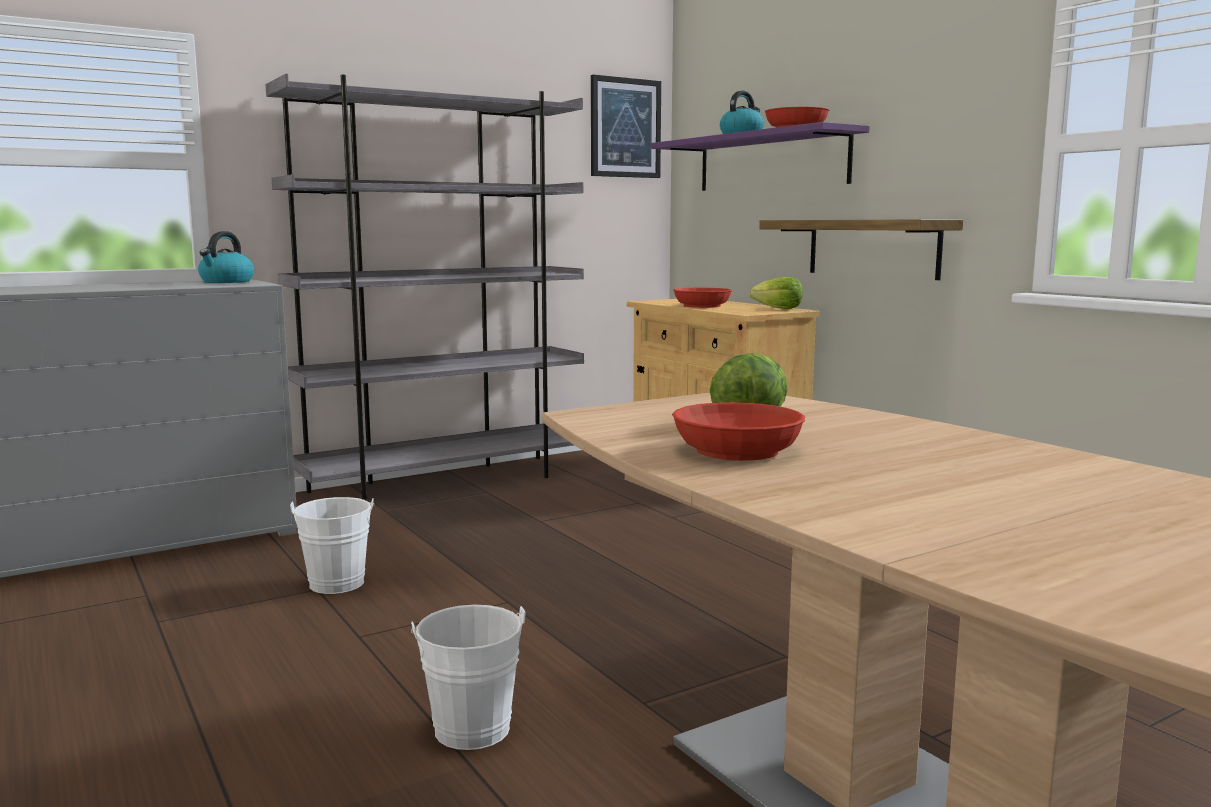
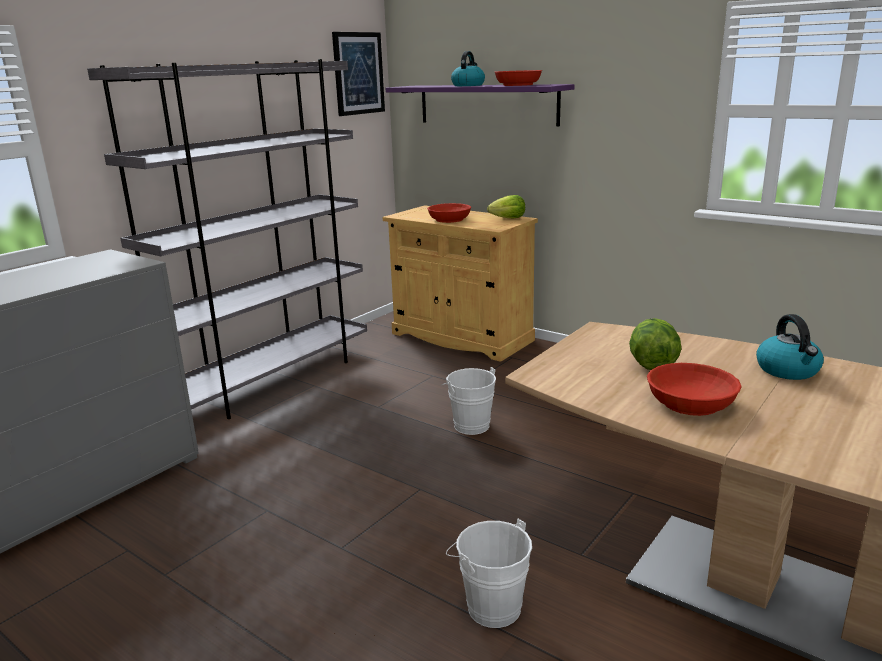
camera: 20 degrees left, 10 degrees up
kettle [198,231,254,283] -> kettle moved to [756,314,824,380]
white bucket [290,497,374,594] -> white bucket moved to [442,367,496,435]
shelf [759,219,963,280] -> none

